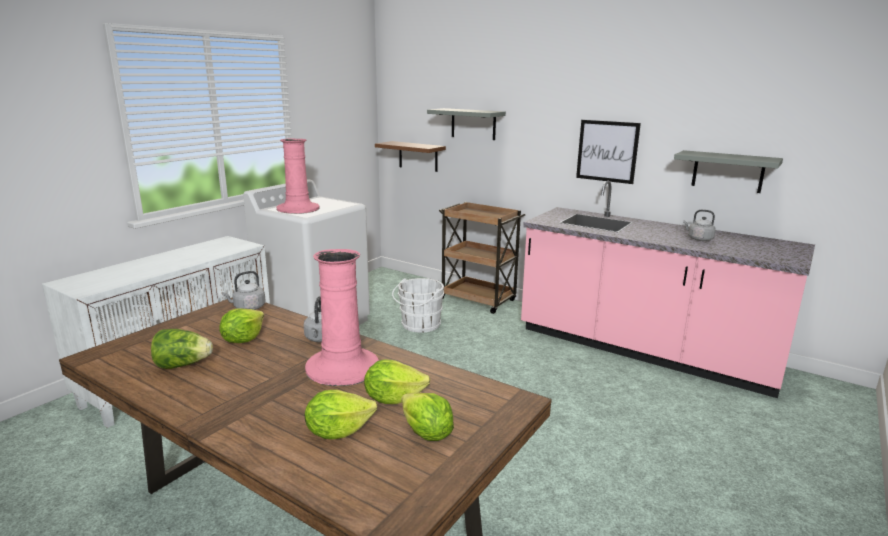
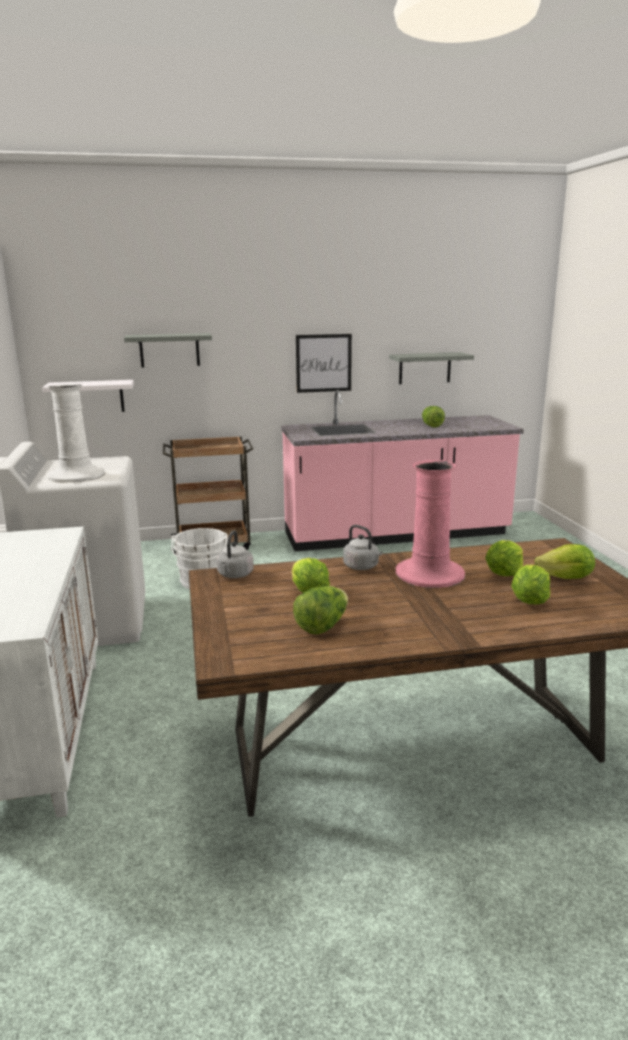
camera: 45 degrees left, 0 degrees up
pink vase [277,138,319,214] -> white vase [47,384,105,483]
brown shelf [375,141,446,172] -> white shelf [42,380,134,412]
grey kettle [683,210,716,241] -> lettuce [422,406,445,428]

